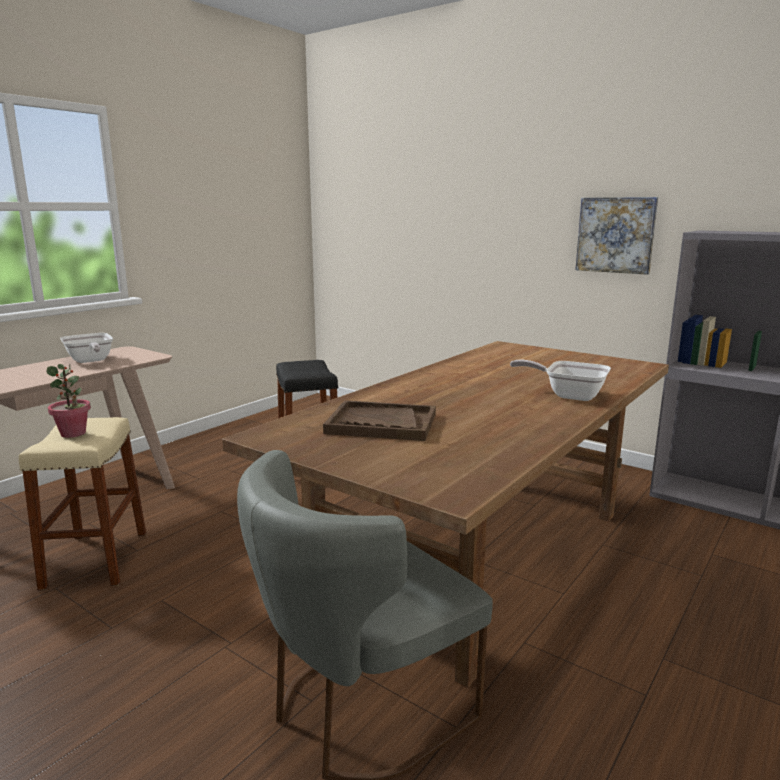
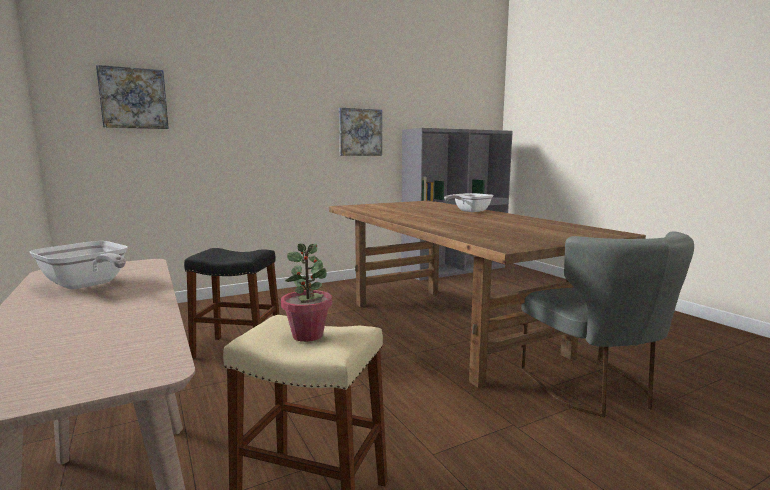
camera: 65 degrees left, 5 degrees down
frying pan [60,333,113,363] -> frying pan turned 45 degrees clockwise [30,241,128,289]
brown tray [323,400,436,441] -> none
none -> picture [96,65,169,129]

